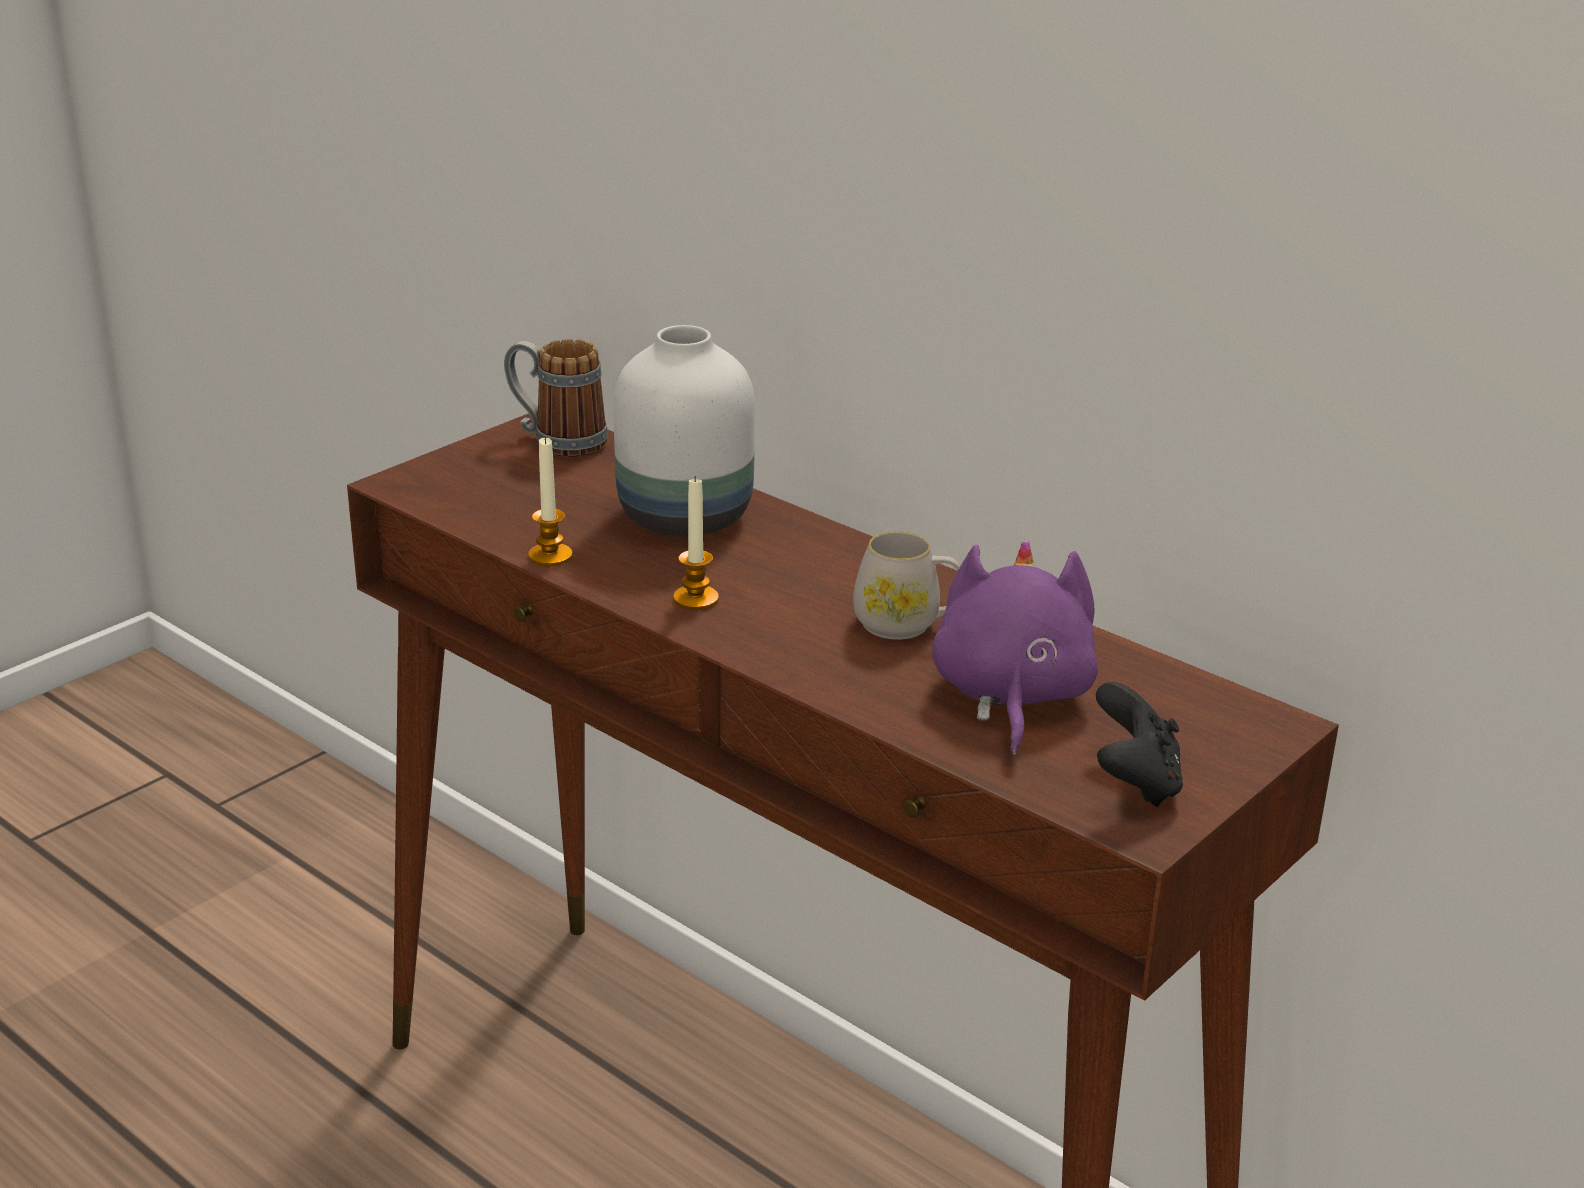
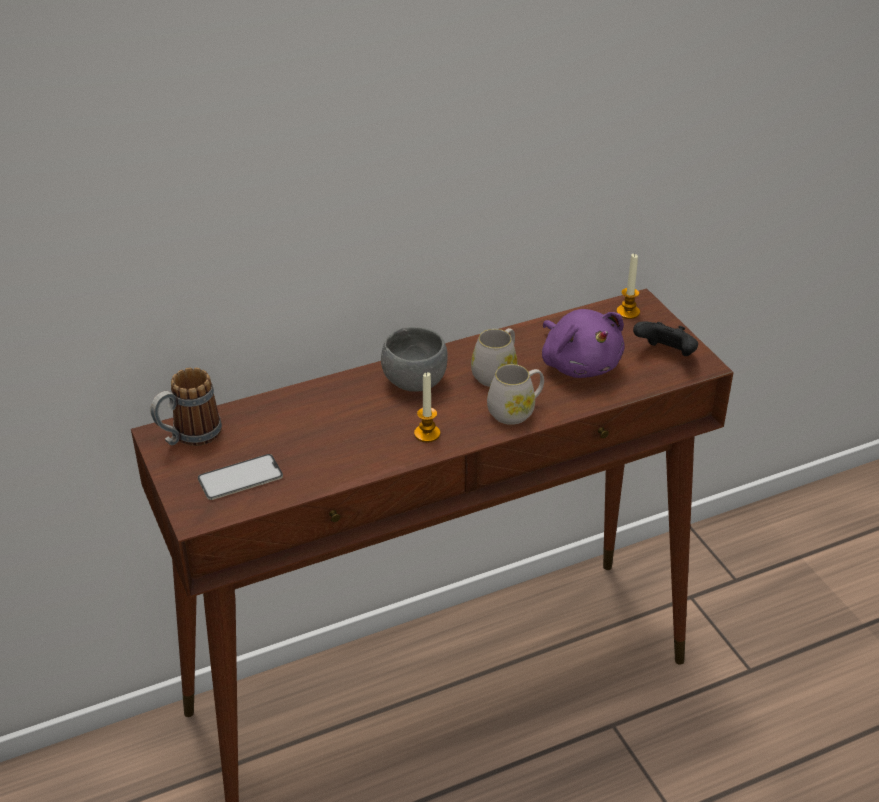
camera: 65 degrees left, 10 degrees up
candle [528,436,573,566] -> candle moved to [616,254,640,319]
white vase [613,325,755,536] -> none
purple plush toy [932,540,1098,755] -> purple plush toy turned 150 degrees counterclockwise [542,309,625,378]
none -> phone [198,454,283,500]
none -> grey bowl [381,327,448,392]
none -> white mug [487,364,544,425]

